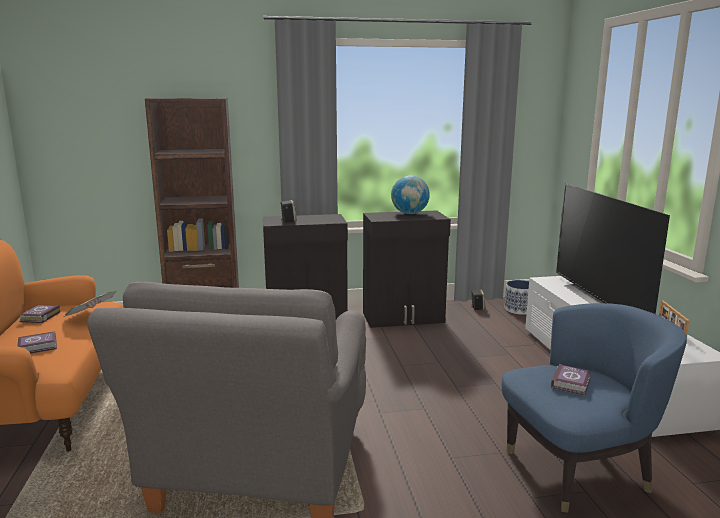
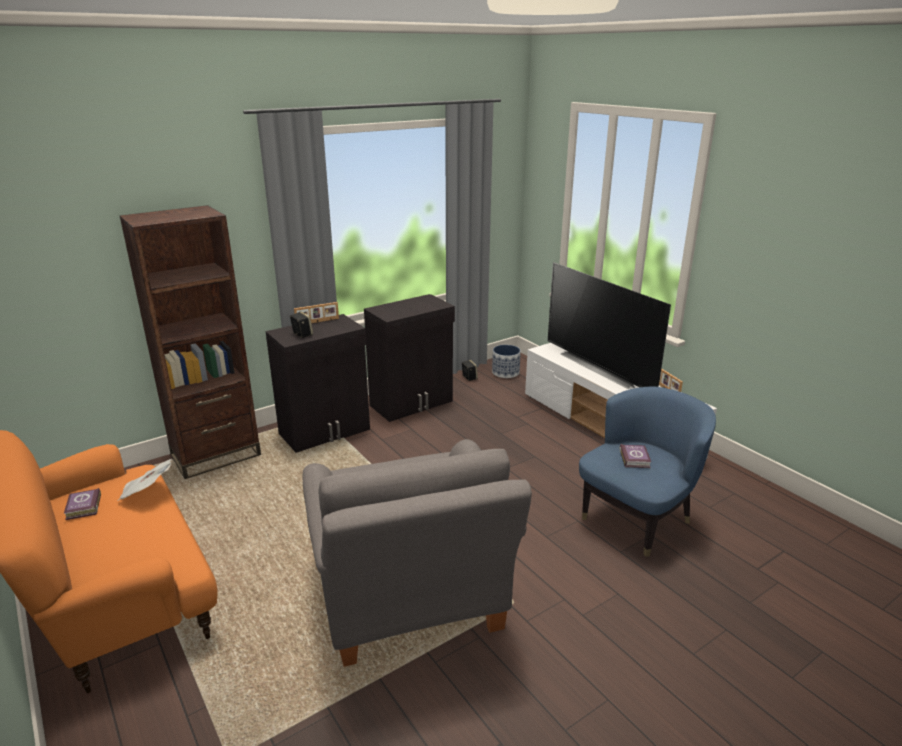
camera: 25 degrees left, 10 degrees up
book [17,331,57,354] -> none
globe [391,176,430,214] -> none
none -> picture frame [294,302,339,323]

